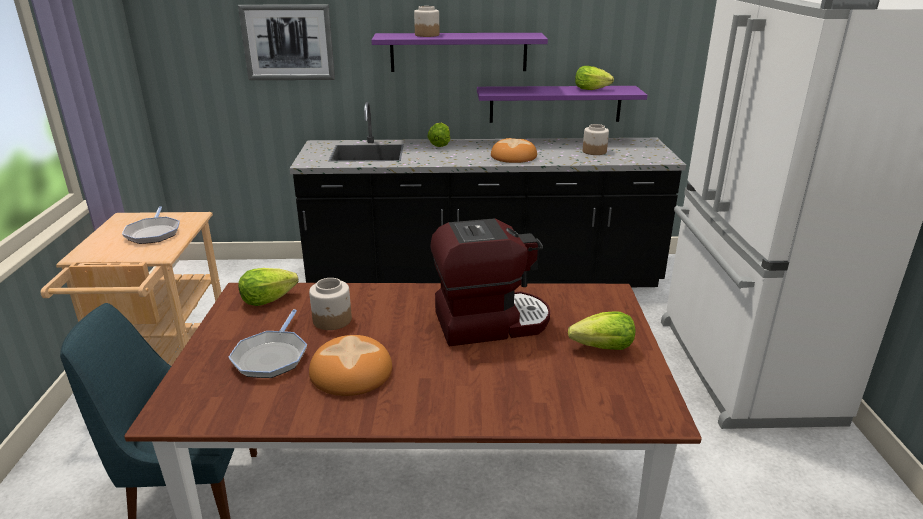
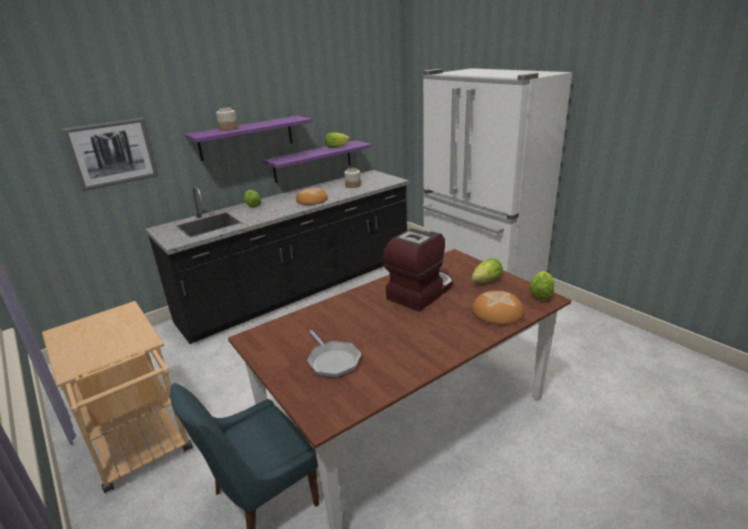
camera: 35 degrees left, 0 degrees up
frying pan [122,206,180,244] -> none
lettuce [238,268,298,306] -> lettuce moved to [529,271,554,300]
jar [309,278,352,330] -> none
bread [309,335,392,396] -> bread moved to [472,290,524,325]

